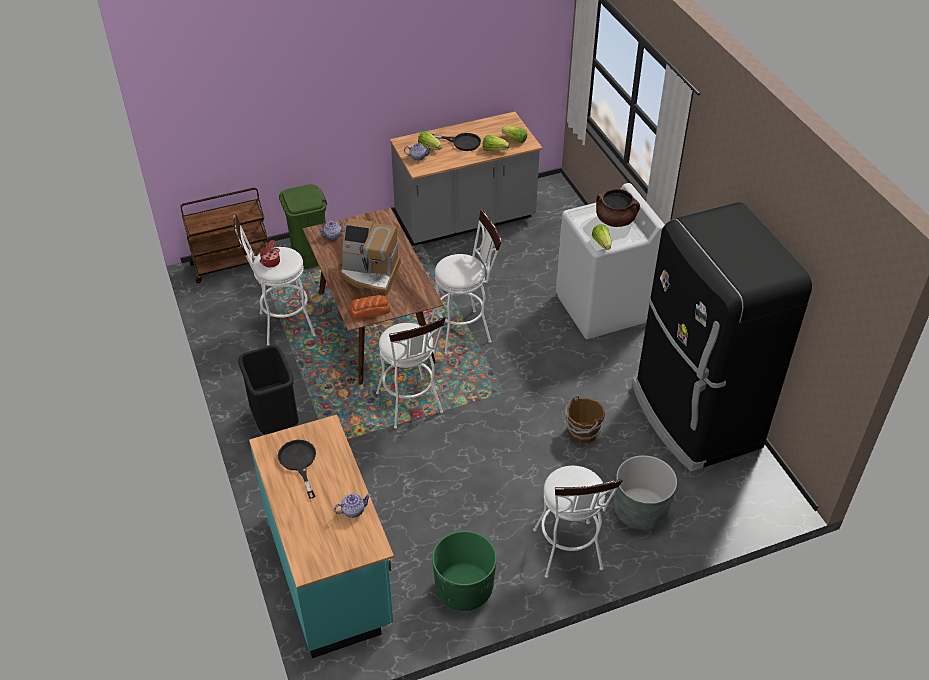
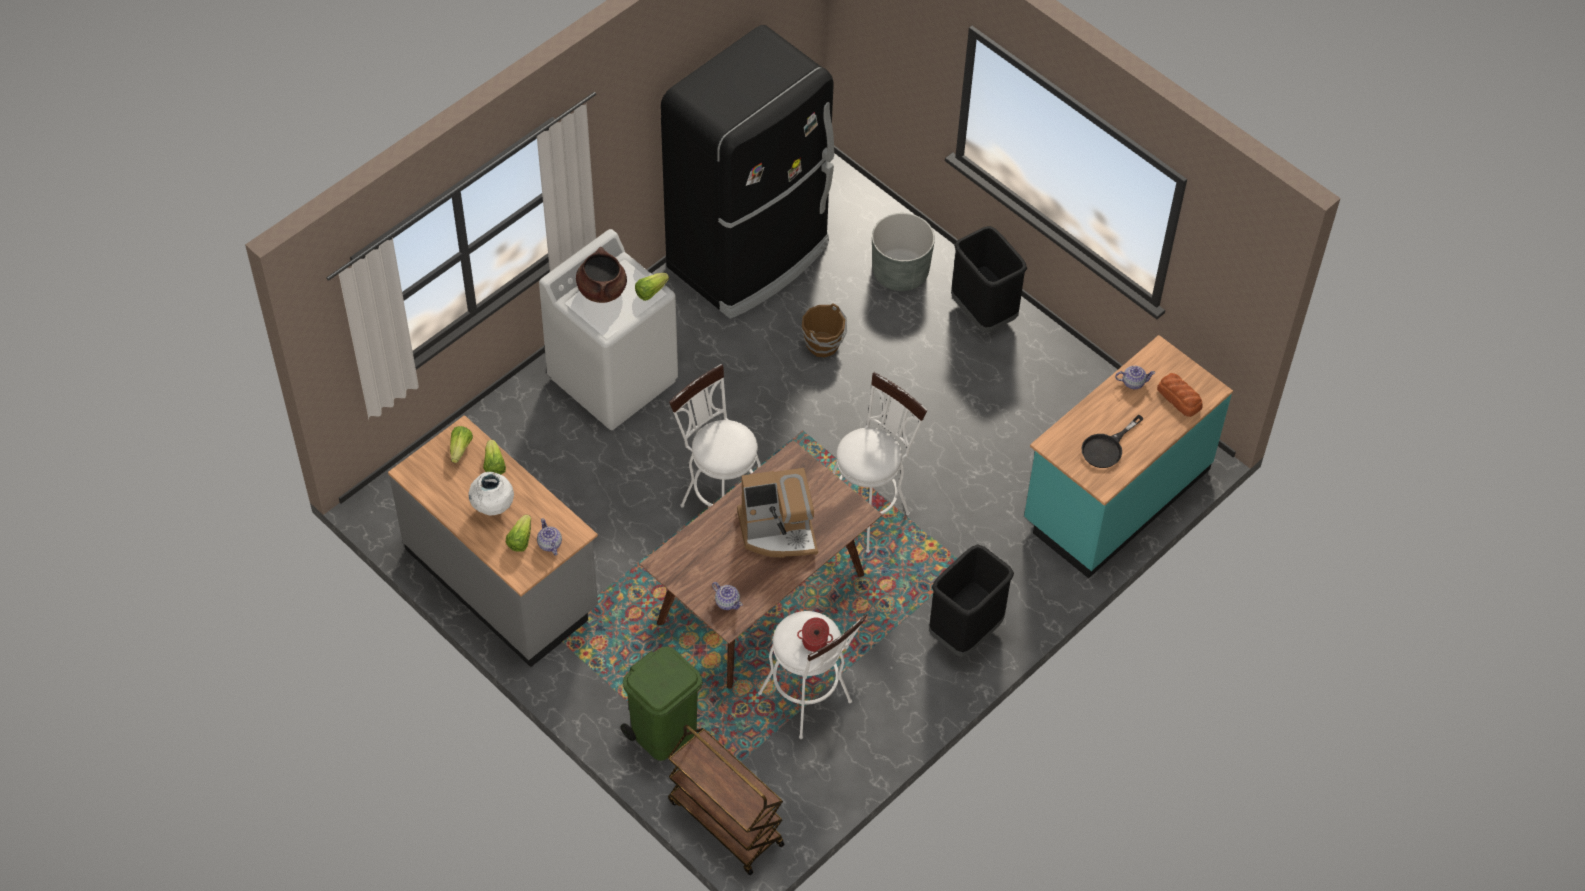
camera: 115 degrees left, 10 degrees up
teapot [334,494,371,518] -> teapot turned 135 degrees clockwise [1115,366,1155,389]
coffee machine [340,218,401,295] -> coffee machine turned 90 degrees clockwise [737,468,818,558]
bread [350,295,390,320] -> bread moved to [1157,373,1203,417]
black frying pan [432,133,481,151] -> white vase [468,472,514,516]
green planter [432,531,497,611] -> none
white stool [533,466,623,578] -> black trash can [951,226,1027,333]

